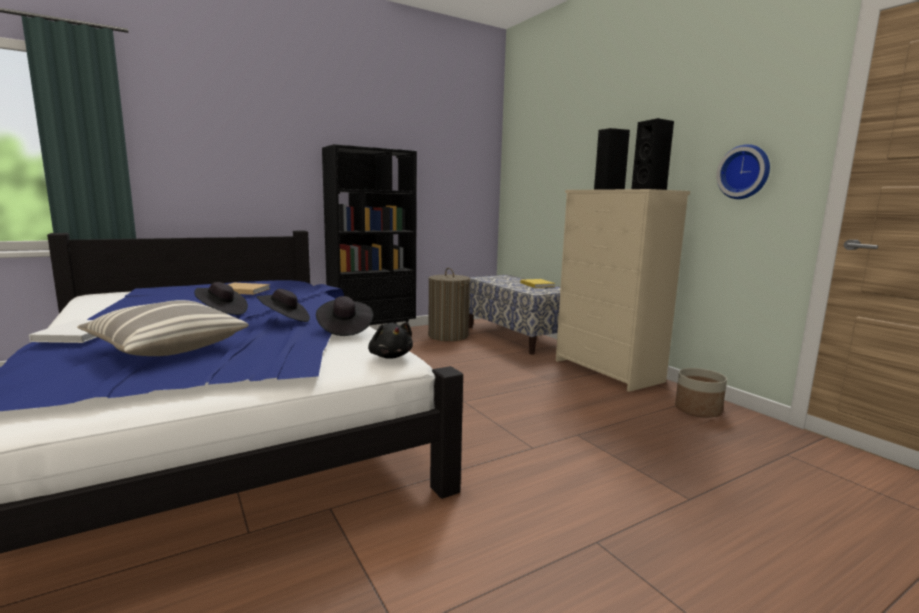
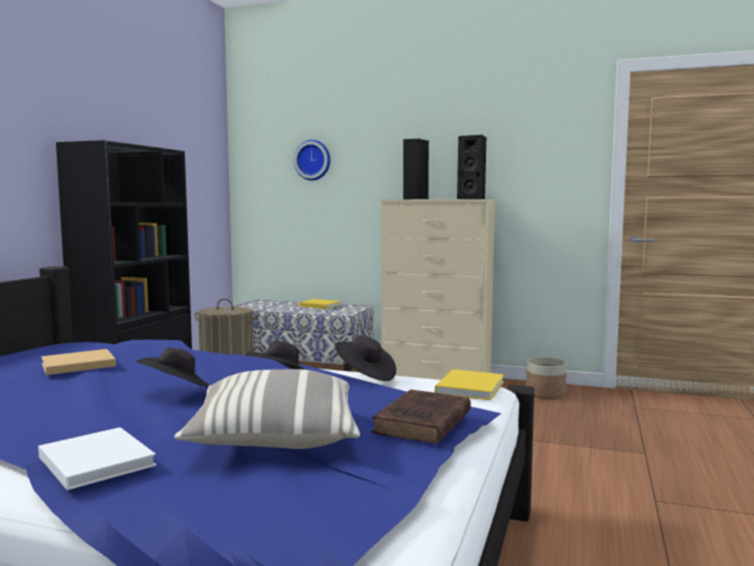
camera: 40 degrees left, 5 degrees down
black plush toy [368,322,413,359] -> yellow book [435,369,504,400]
wall clock [716,144,770,199] -> wall clock moved to [294,140,330,181]
none -> brown book [372,390,471,444]

